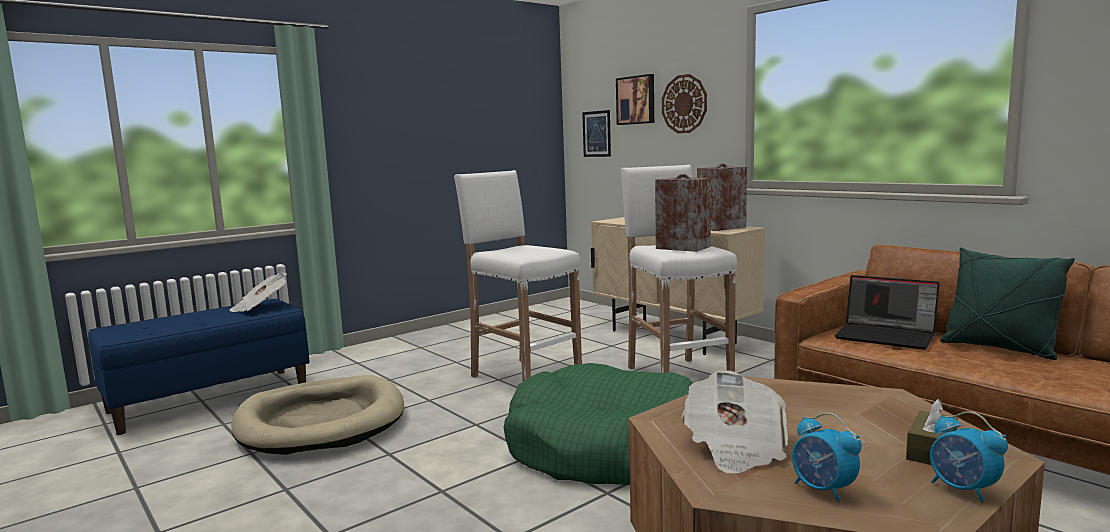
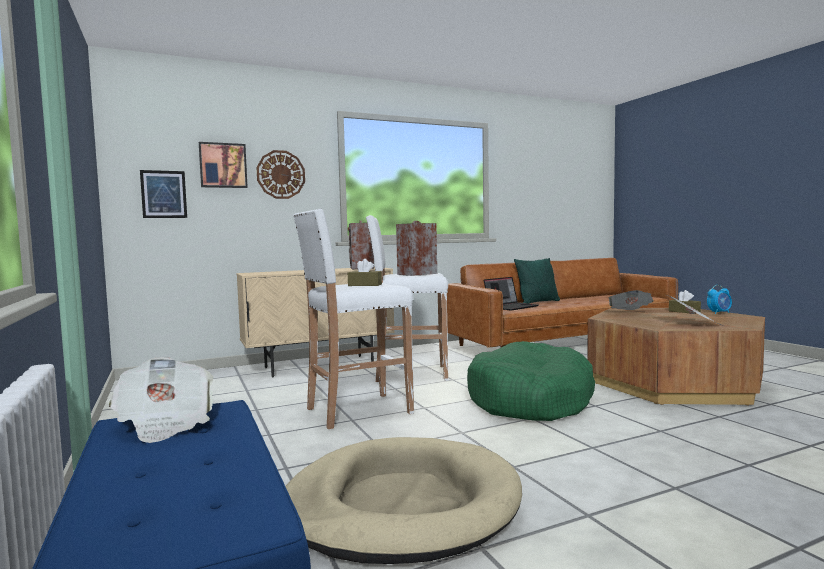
camera: 75 degrees left, 5 degrees down
alarm clock [792,413,862,502] -> none
none -> brown tissue box [348,259,382,286]
none -> newspaper [609,290,653,310]

